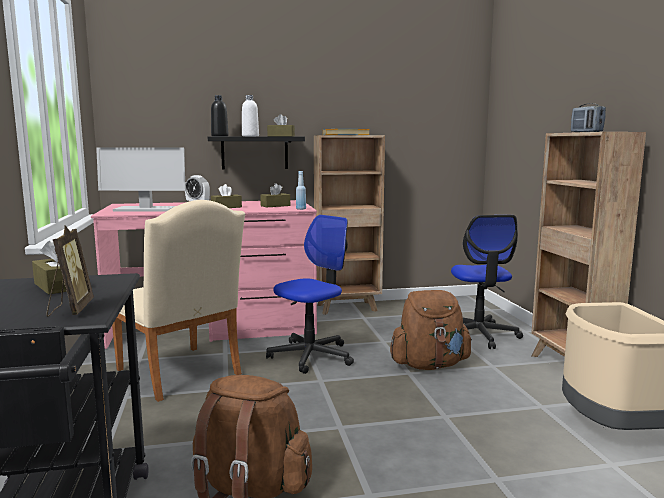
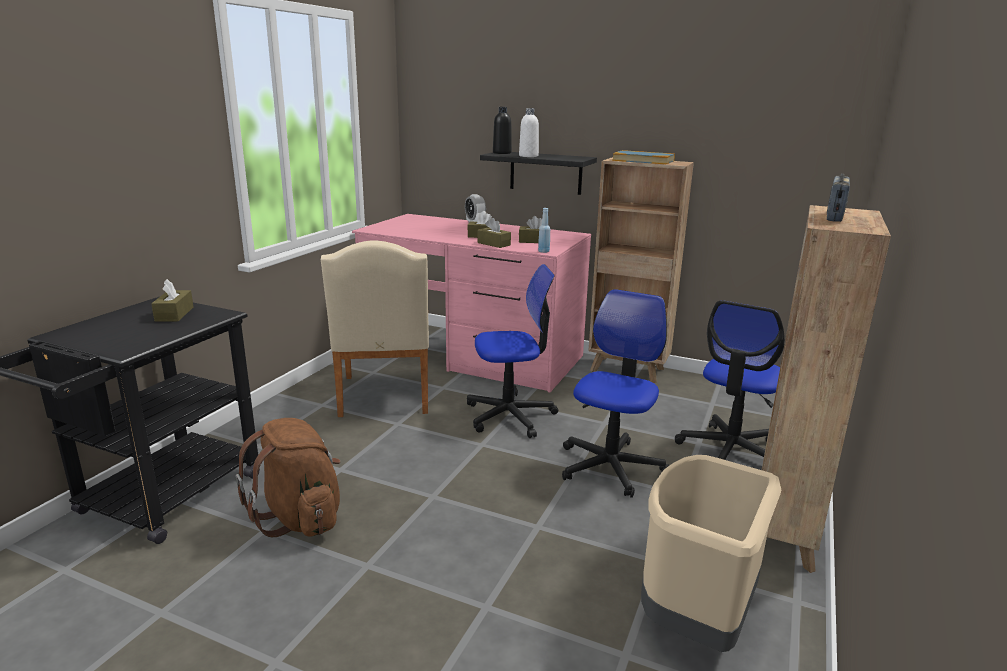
camera: 35 degrees right, 10 degrees up
picture frame [47,225,94,317] -> none
monitor [96,148,186,212] -> none
brown tissue box [267,114,295,137] -> brown tissue box moved to [477,218,511,248]
brown backpack [390,290,472,370] -> office chair [562,289,669,498]

